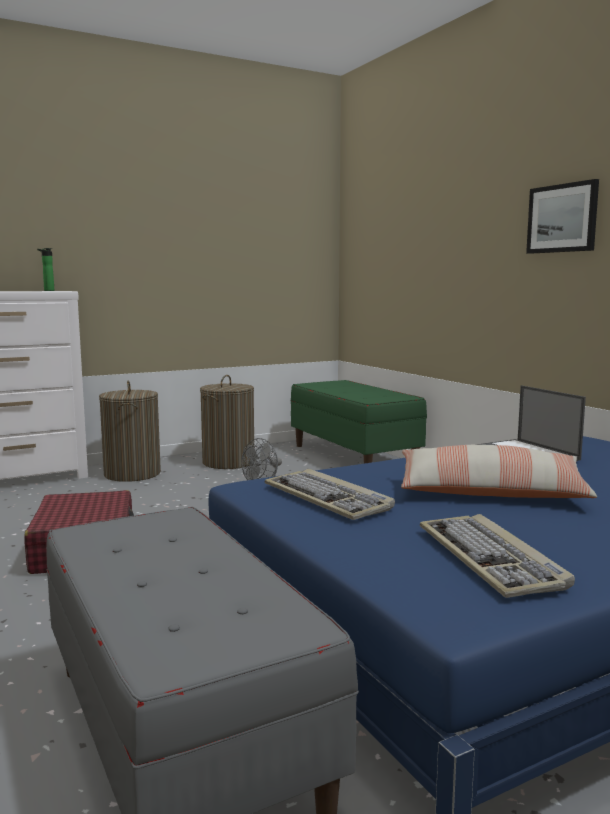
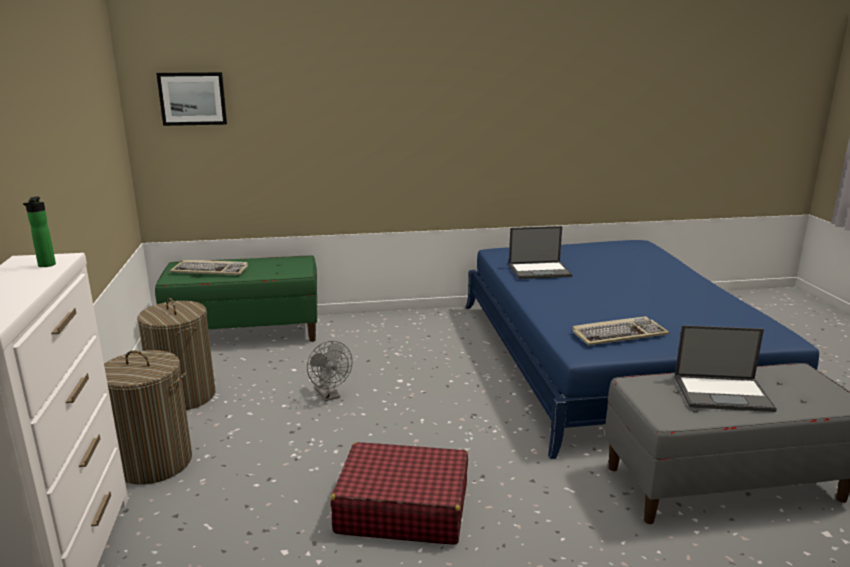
camera: 70 degrees left, 10 degrees up
pillow [401,445,597,498] -> none
keyboard [420,514,575,598] -> keyboard moved to [170,260,248,275]
picture [526,179,599,254] -> picture moved to [156,72,227,126]
none -> laptop [675,325,777,412]

